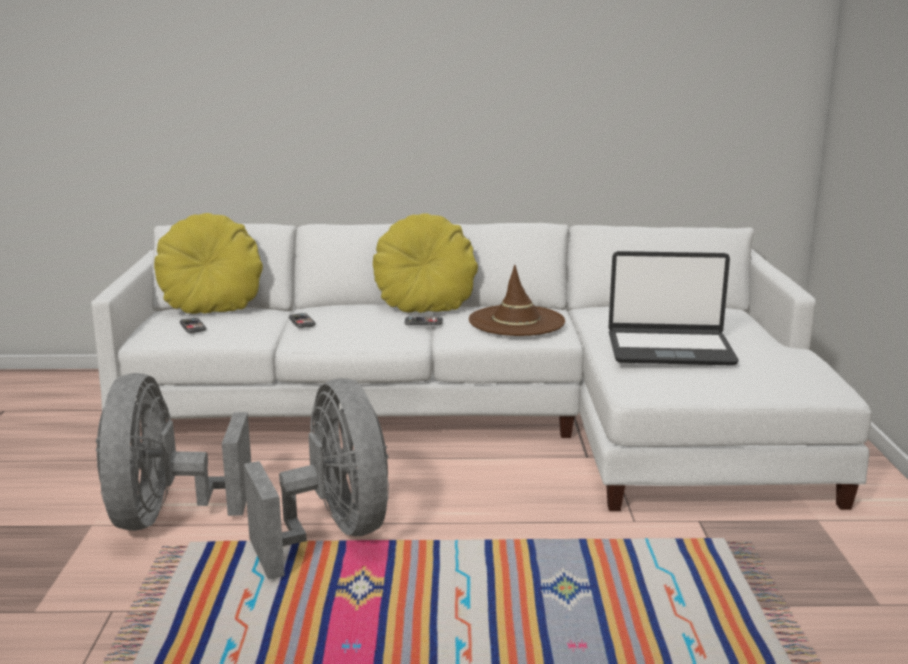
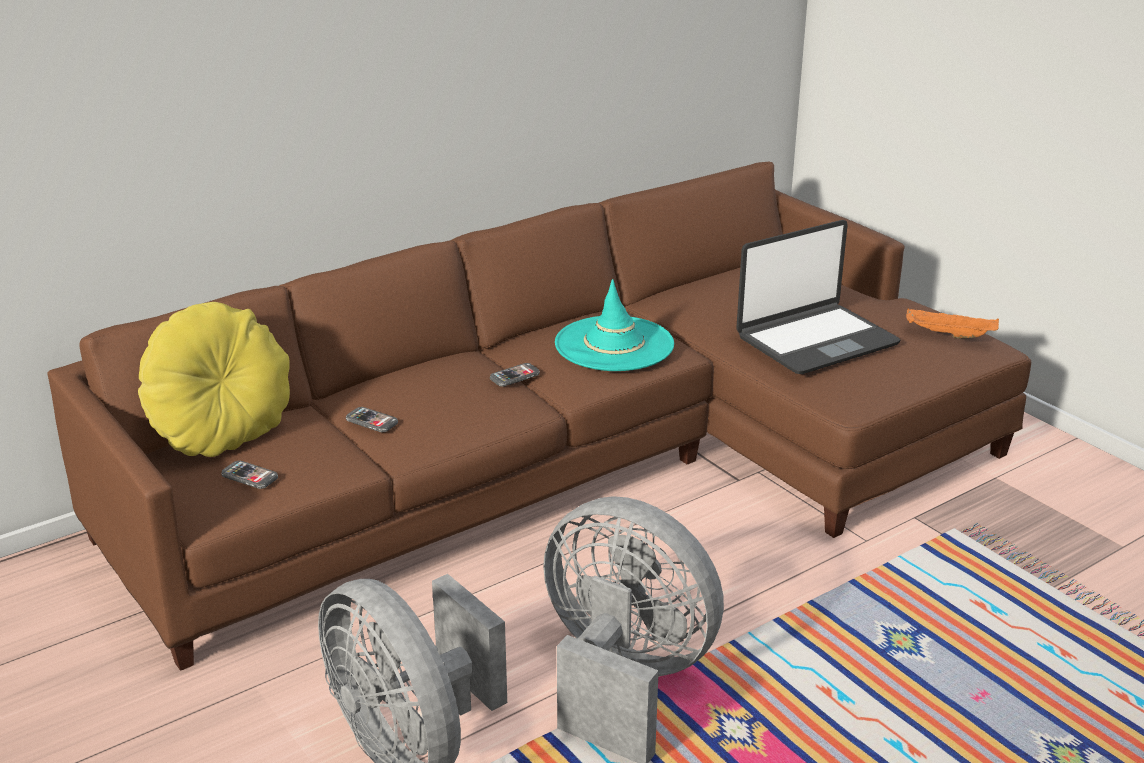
camera: 35 degrees left, 10 degrees up
white sofa [91,223,872,511] -> brown sofa [47,162,1031,671]
yellow pillow [373,213,478,313] -> none
brown hat [469,265,565,336] -> turquoise hat [555,279,674,371]
none -> orange tray [906,309,999,339]

